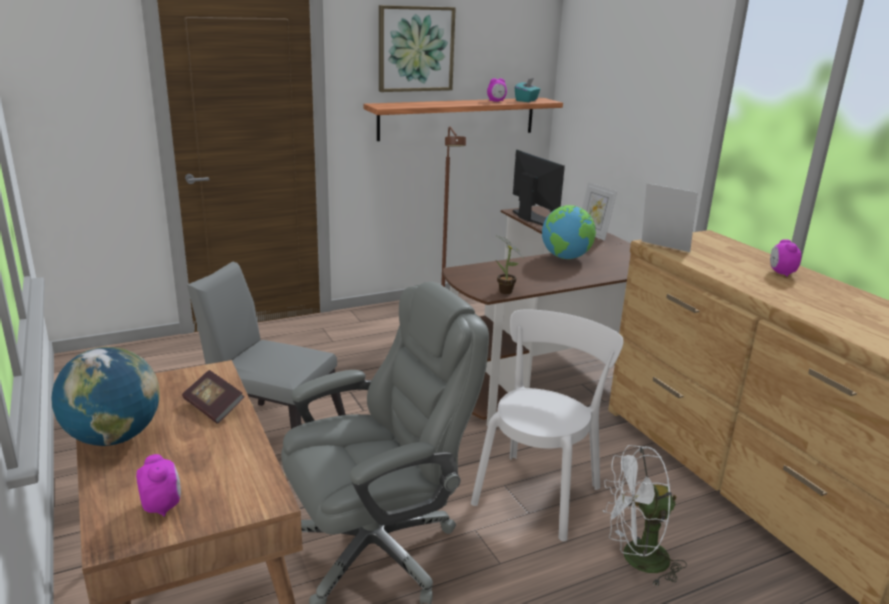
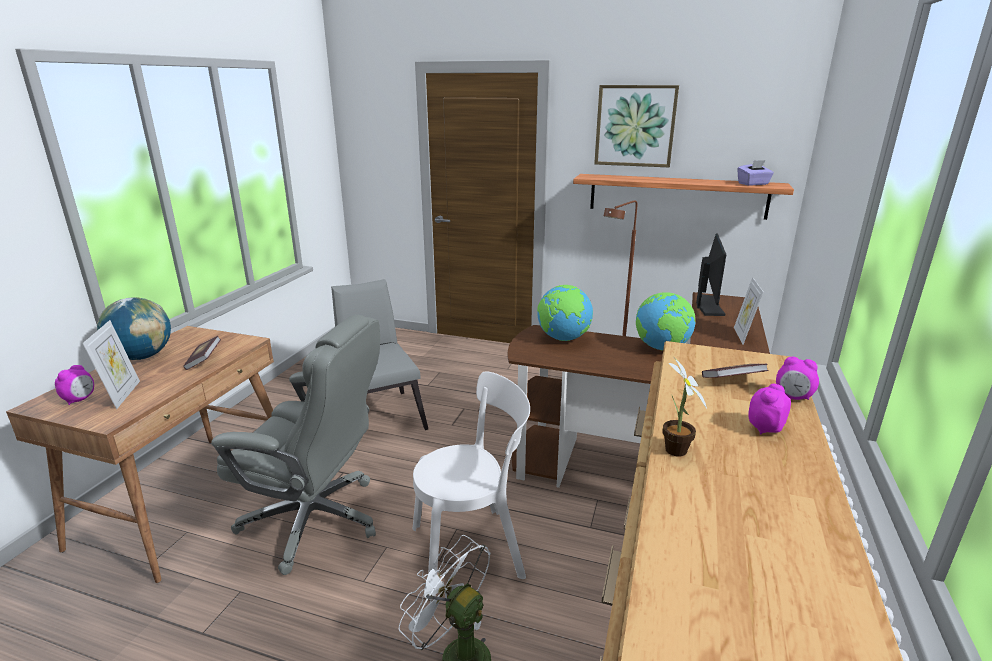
camera: 45 degrees right, 0 degrees up
alarm clock [487,78,507,102] -> alarm clock moved to [776,357,819,400]
potted plant [496,236,524,294] -> potted plant moved to [662,357,707,457]
turquoise tissue box [515,78,541,102] -> purple tissue box [737,160,774,186]
picture frame [642,183,698,252] -> picture frame moved to [82,320,140,409]
none -> globe [537,285,593,341]
none -> book [702,364,769,378]

